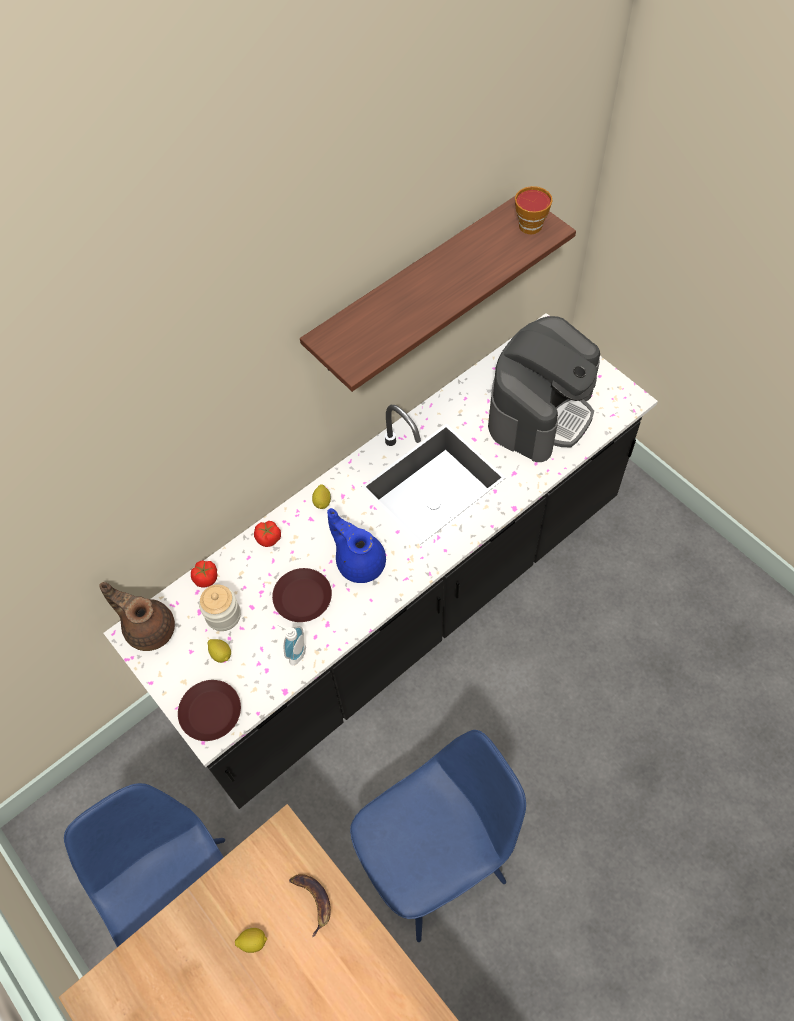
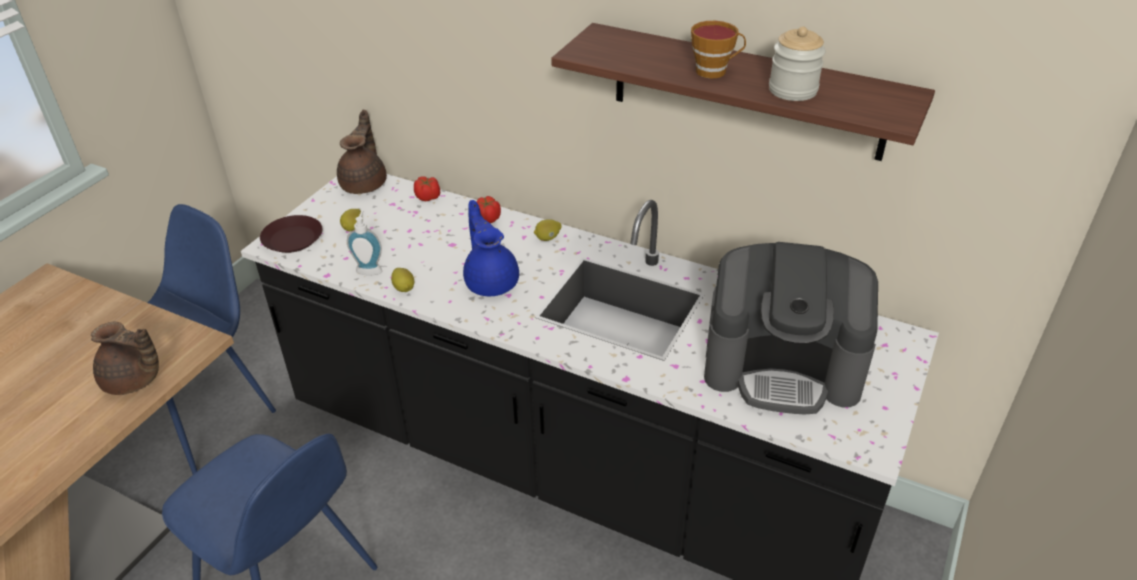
camera: 65 degrees right, 20 degrees down
jar [199,585,241,631] -> jar moved to [769,26,826,101]
lemon [235,928,267,953] -> lemon moved to [391,268,414,292]
brown plate [272,568,332,622] -> none
banana [289,874,331,937] -> brown teapot [91,322,159,395]
blue teapot [327,508,386,583] -> blue teapot turned 45 degrees counterclockwise [463,200,519,296]
cup [515,186,552,234] -> cup moved to [691,21,746,78]

